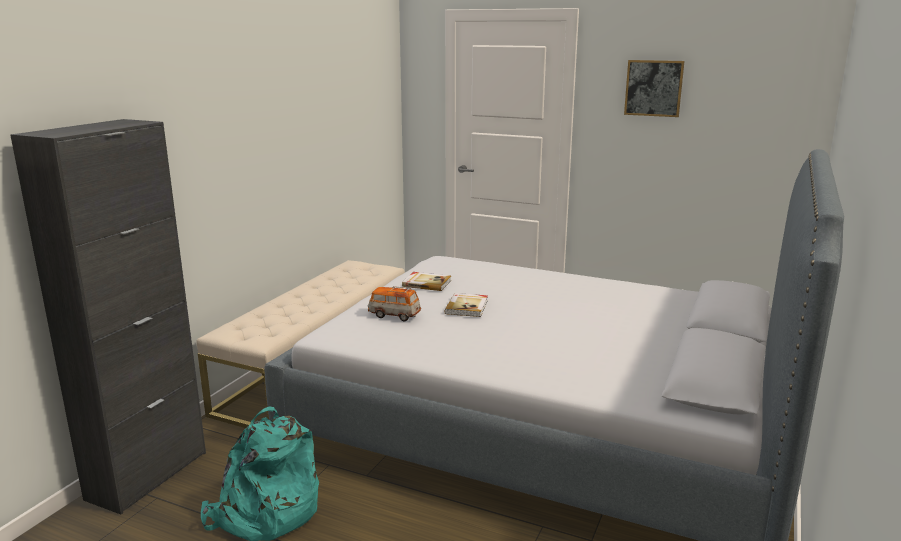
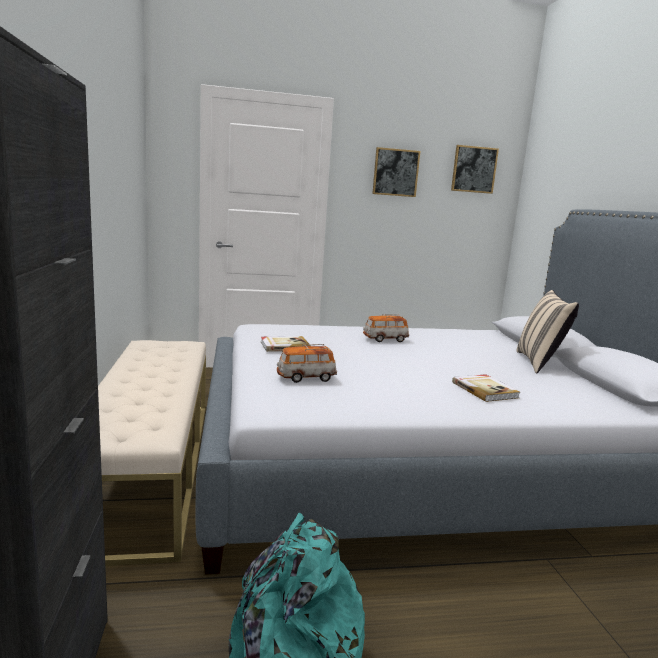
camera: 35 degrees left, 5 degrees down
book [444,293,488,317] -> book moved to [452,374,520,402]
none -> toy car [363,314,409,342]
none -> picture [451,145,499,194]
none -> beige pillow [516,290,579,373]

